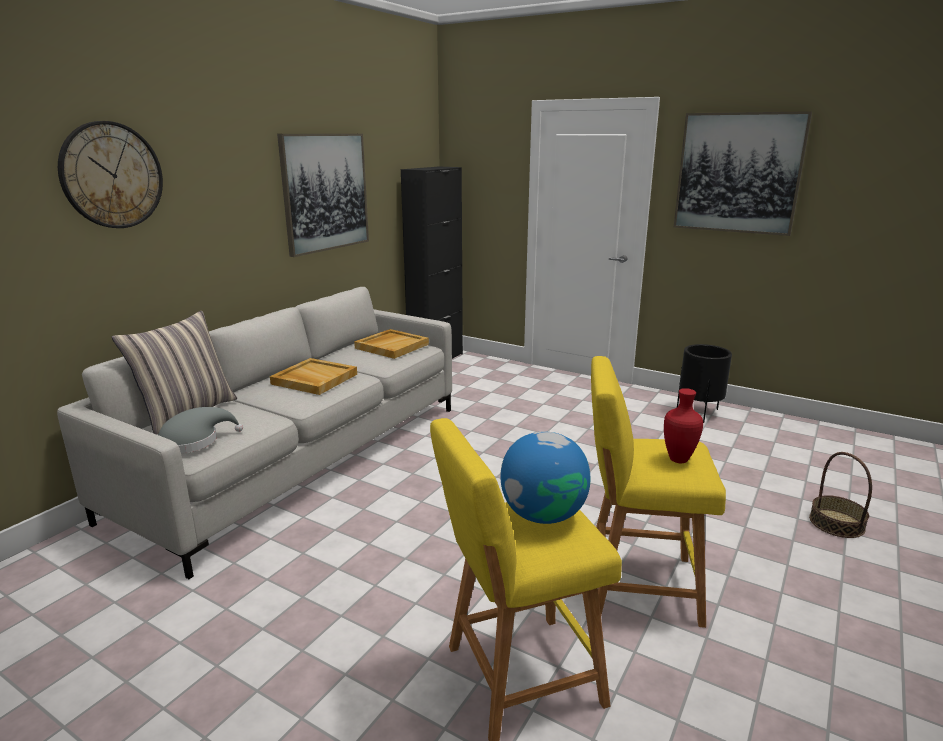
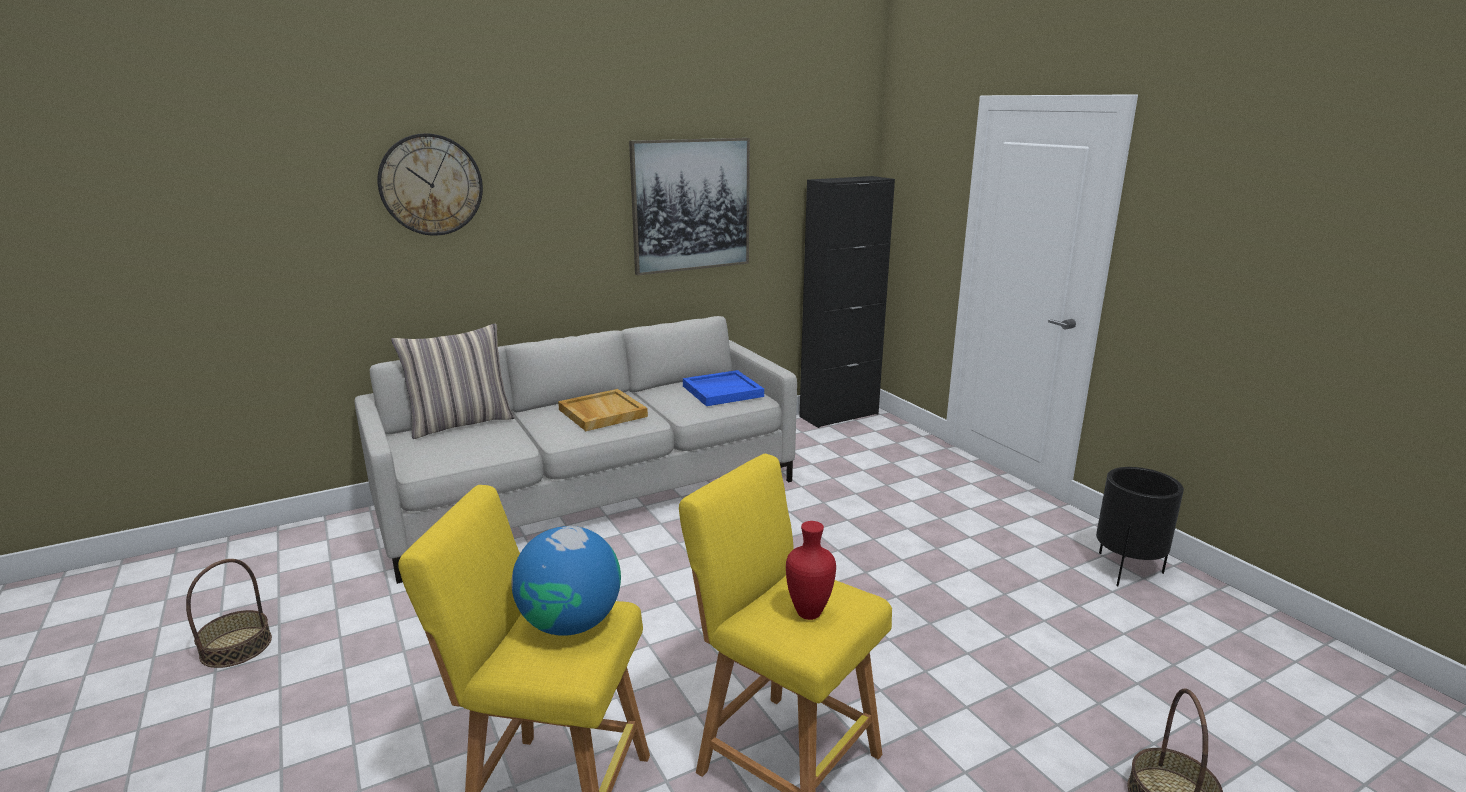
camera: 30 degrees right, 0 degrees up
grey hat [158,407,243,453] -> none
beige tray [354,329,429,359] -> blue tray [683,370,764,406]
picture [674,111,812,236] -> none
none -> basket [186,559,272,668]

